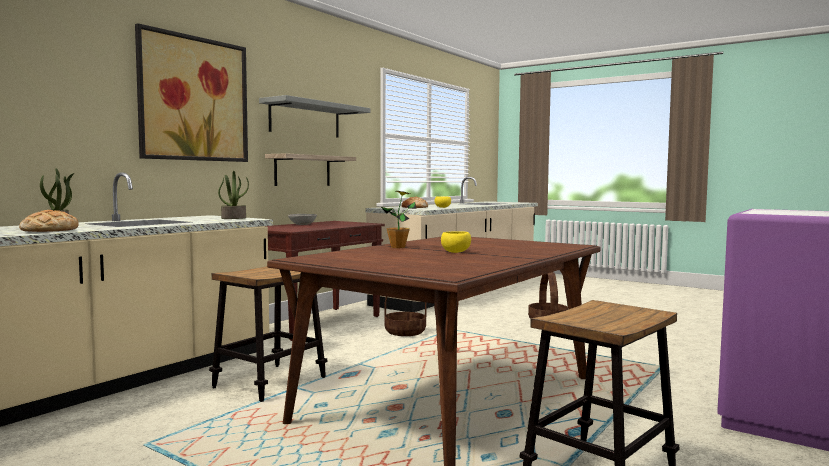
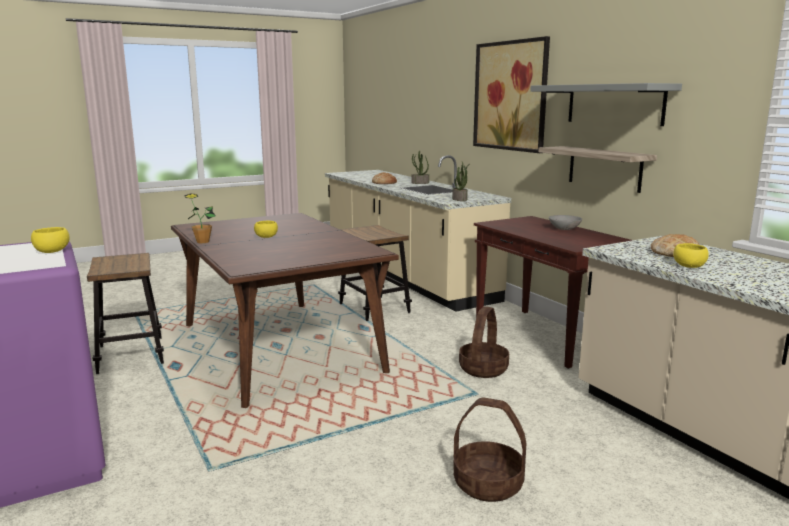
camera: 115 degrees right, 10 degrees up
potted plant [381,191,417,248] -> potted plant moved to [184,193,216,243]
none -> yellow bowl [31,227,70,253]

